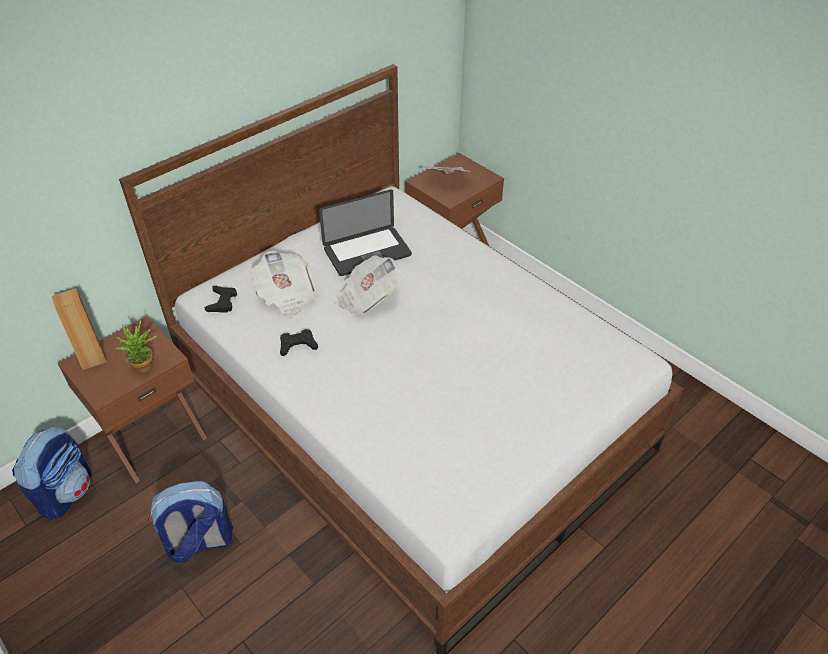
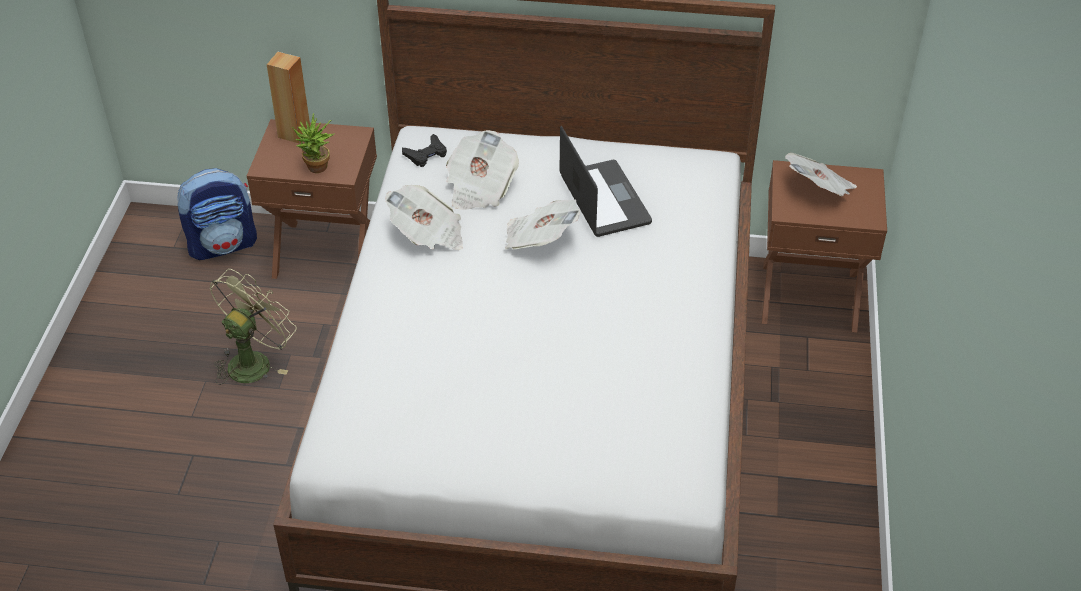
camera: 50 degrees right, 0 degrees up
backpack [148,481,233,563] -> green fan [210,269,297,385]
black game controller [280,329,318,356] -> newspaper [385,185,463,250]
laptop [319,190,412,276] -> laptop turned 135 degrees counterclockwise [560,126,652,237]

